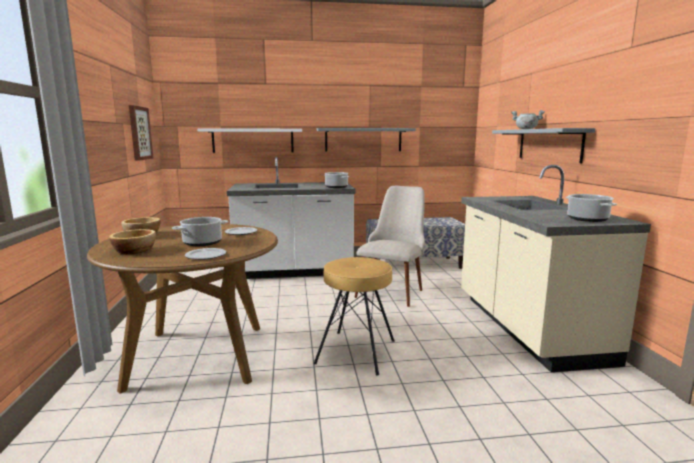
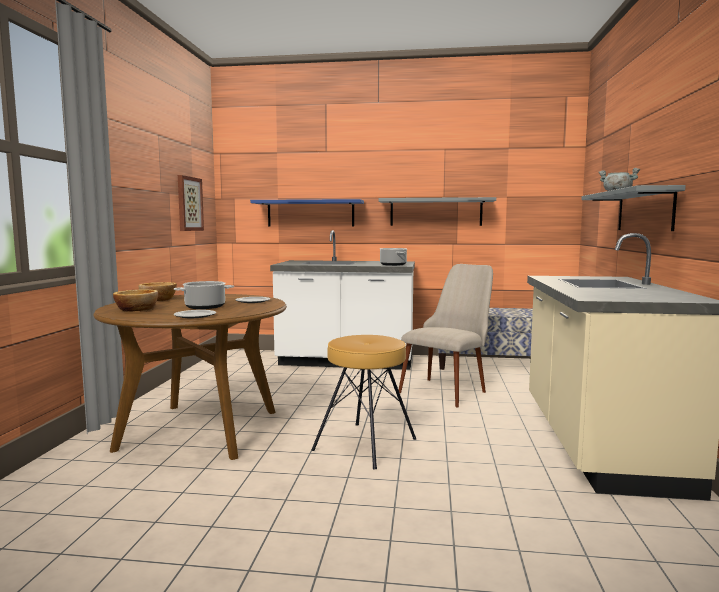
camera: 15 degrees right, 5 degrees down
white shelf [197,128,302,153] -> blue shelf [250,199,364,227]
cooking pot [566,194,617,222] -> none

